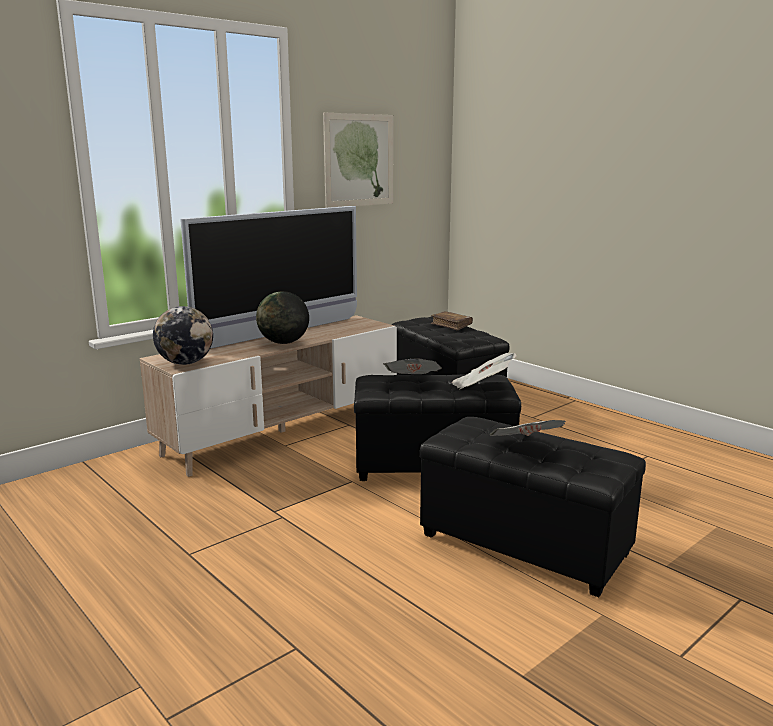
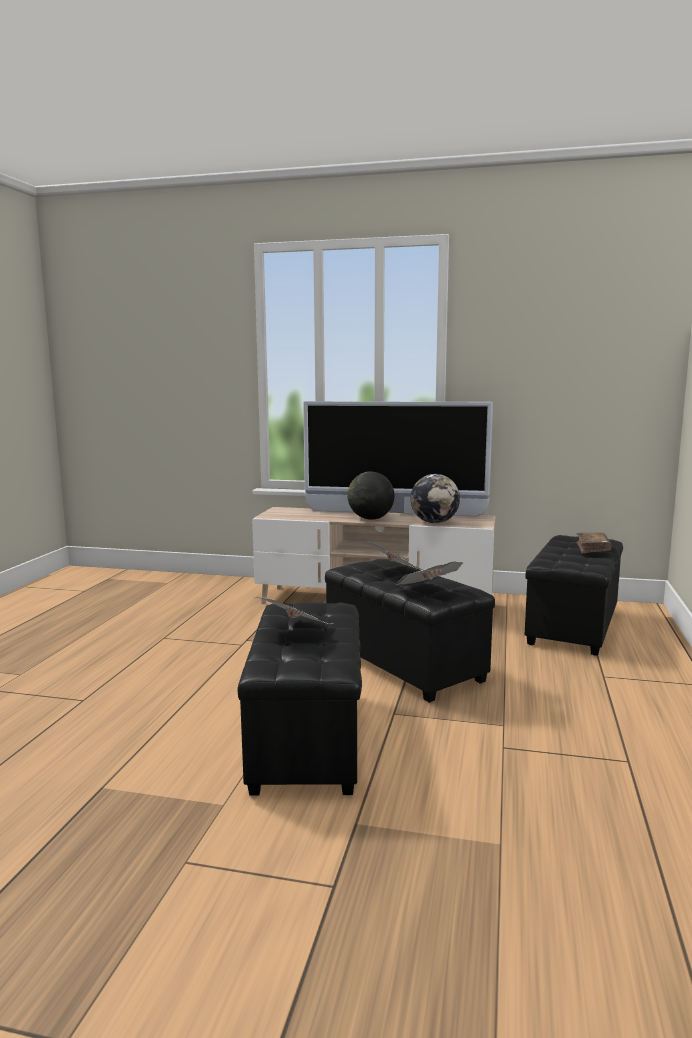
camera: 55 degrees right, 5 degrees down
globe [153,306,213,365] -> globe moved to [410,474,460,523]
picture [323,113,394,208] -> none

